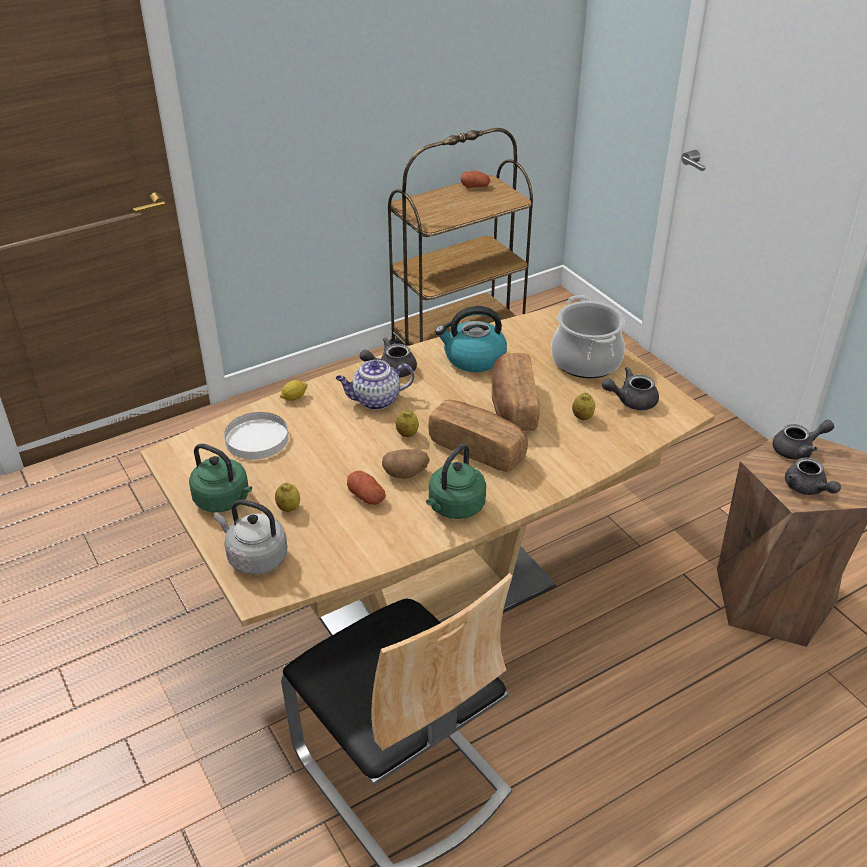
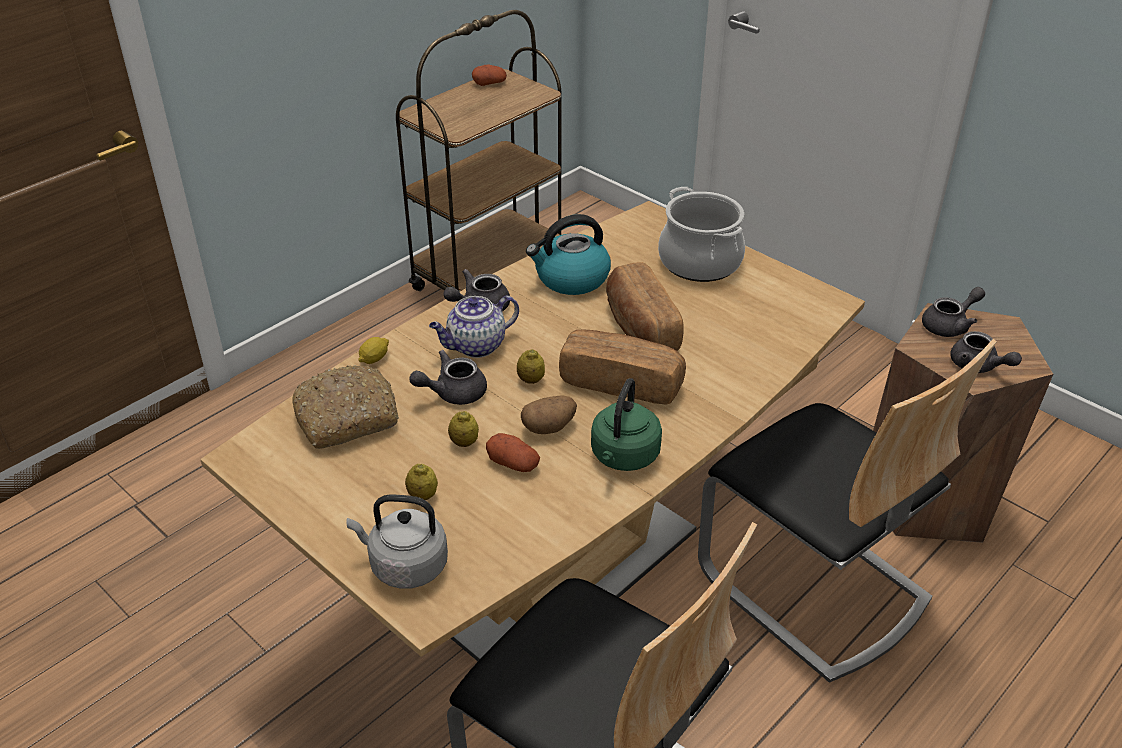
camera: 15 degrees left, 0 degrees up
green kettle [189,443,252,512] -> none
white plate [224,412,289,459] -> bread [292,365,399,449]
lemon [572,393,595,420] -> lemon moved to [448,411,479,447]
grey teapot [602,367,659,410] -> grey teapot moved to [409,350,487,405]
none -> chair [698,339,997,683]

